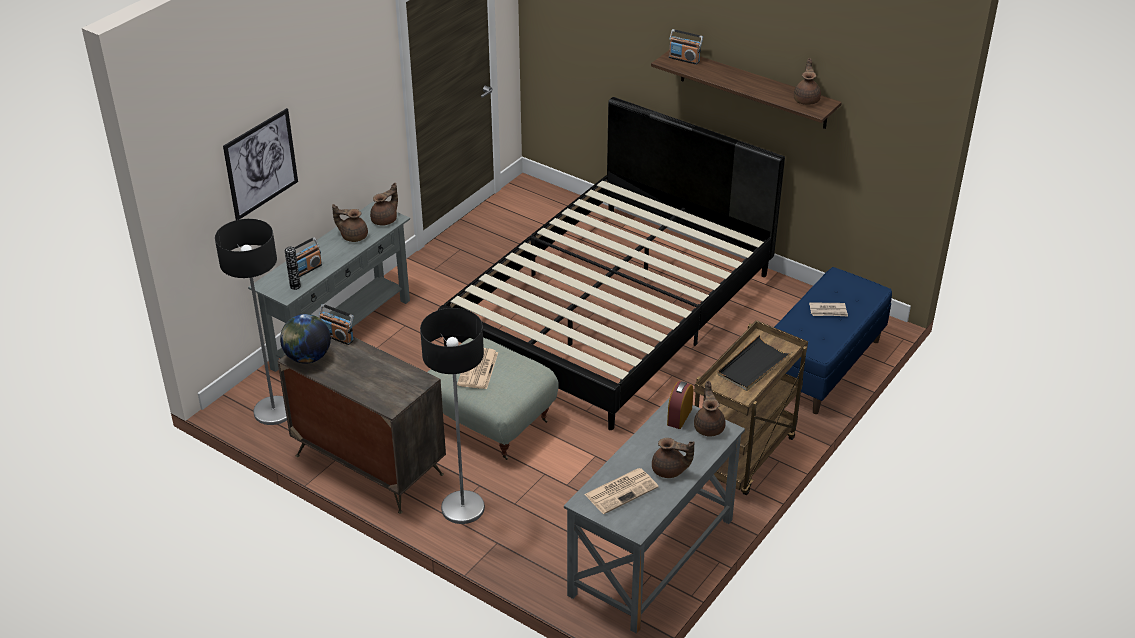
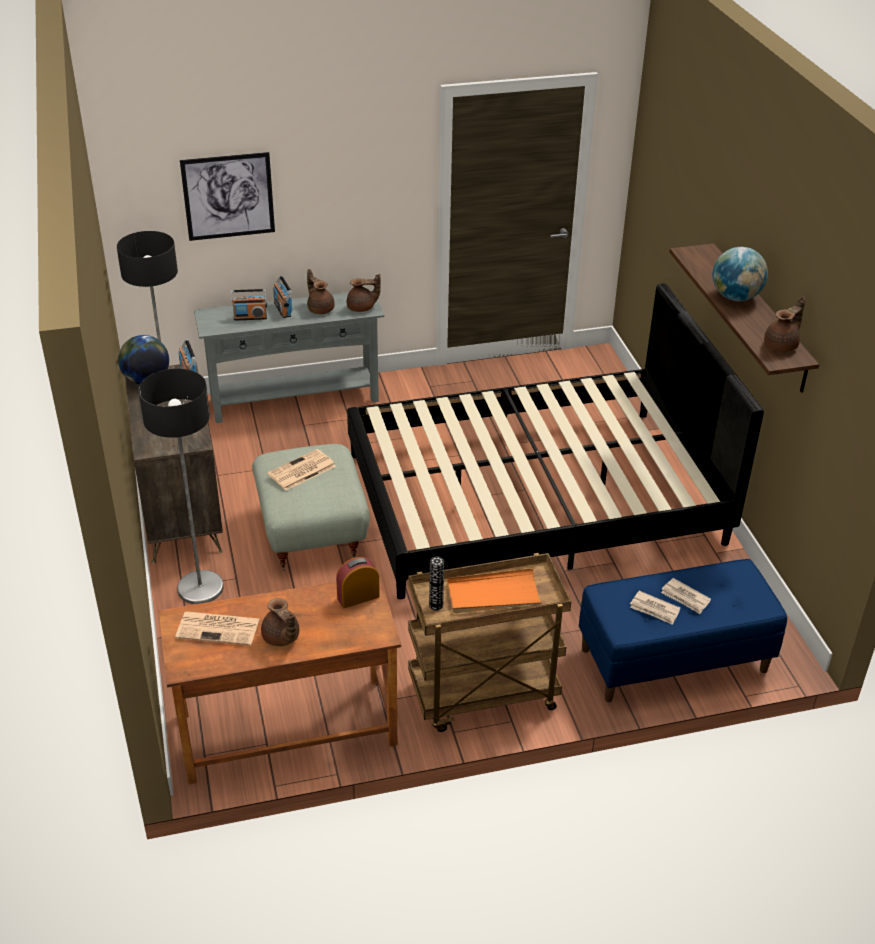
camera: 40 degrees right, 0 degrees up
vase [285,247,301,290] -> vase moved to [429,556,444,610]
grey desk [564,398,745,634] -> brown desk [159,575,401,784]
radio [669,29,703,65] -> radio moved to [273,275,292,318]
brown teapot [694,381,725,436] -> none
black tray [717,335,792,391] -> orange tray [447,568,543,613]
none -> newspaper [630,591,680,625]
none -> globe [712,247,768,301]

